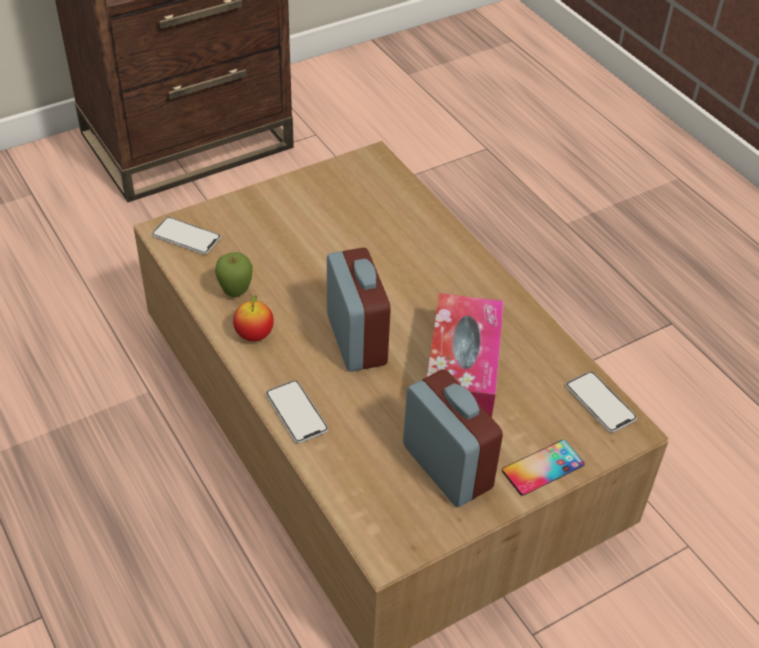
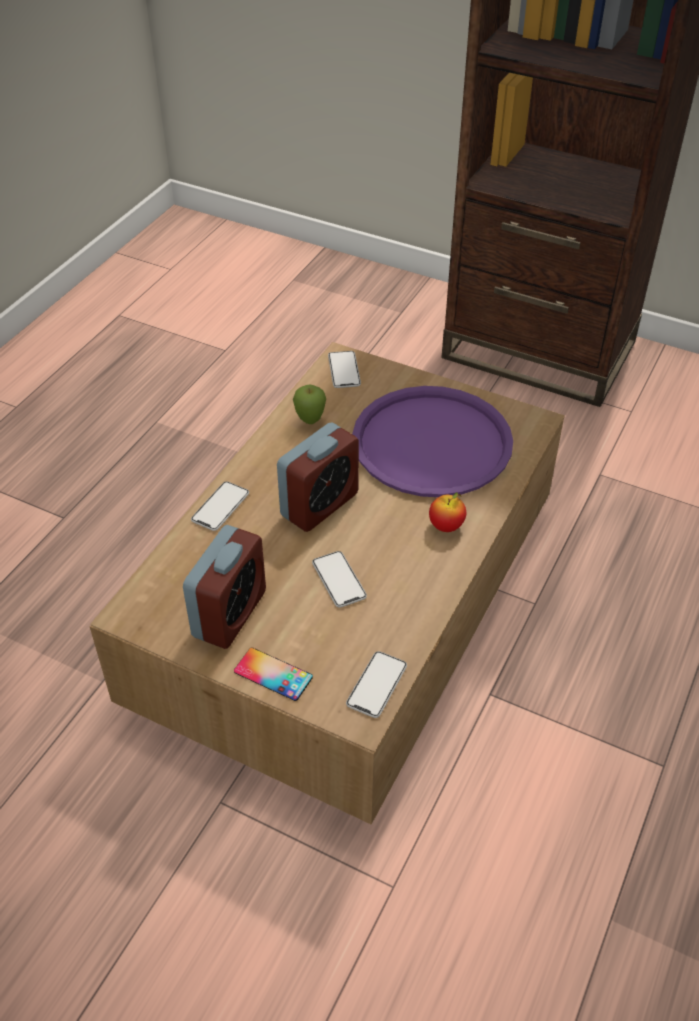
camera: 60 degrees right, 0 degrees up
apple [233,294,274,341] -> apple moved to [429,492,466,532]
tissue box [427,293,504,418] -> phone [312,551,367,608]
none -> purple tray [352,386,513,497]

